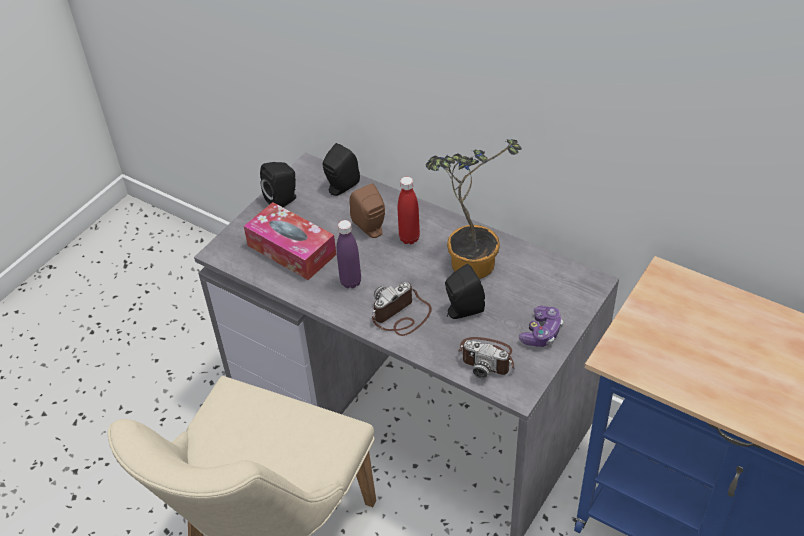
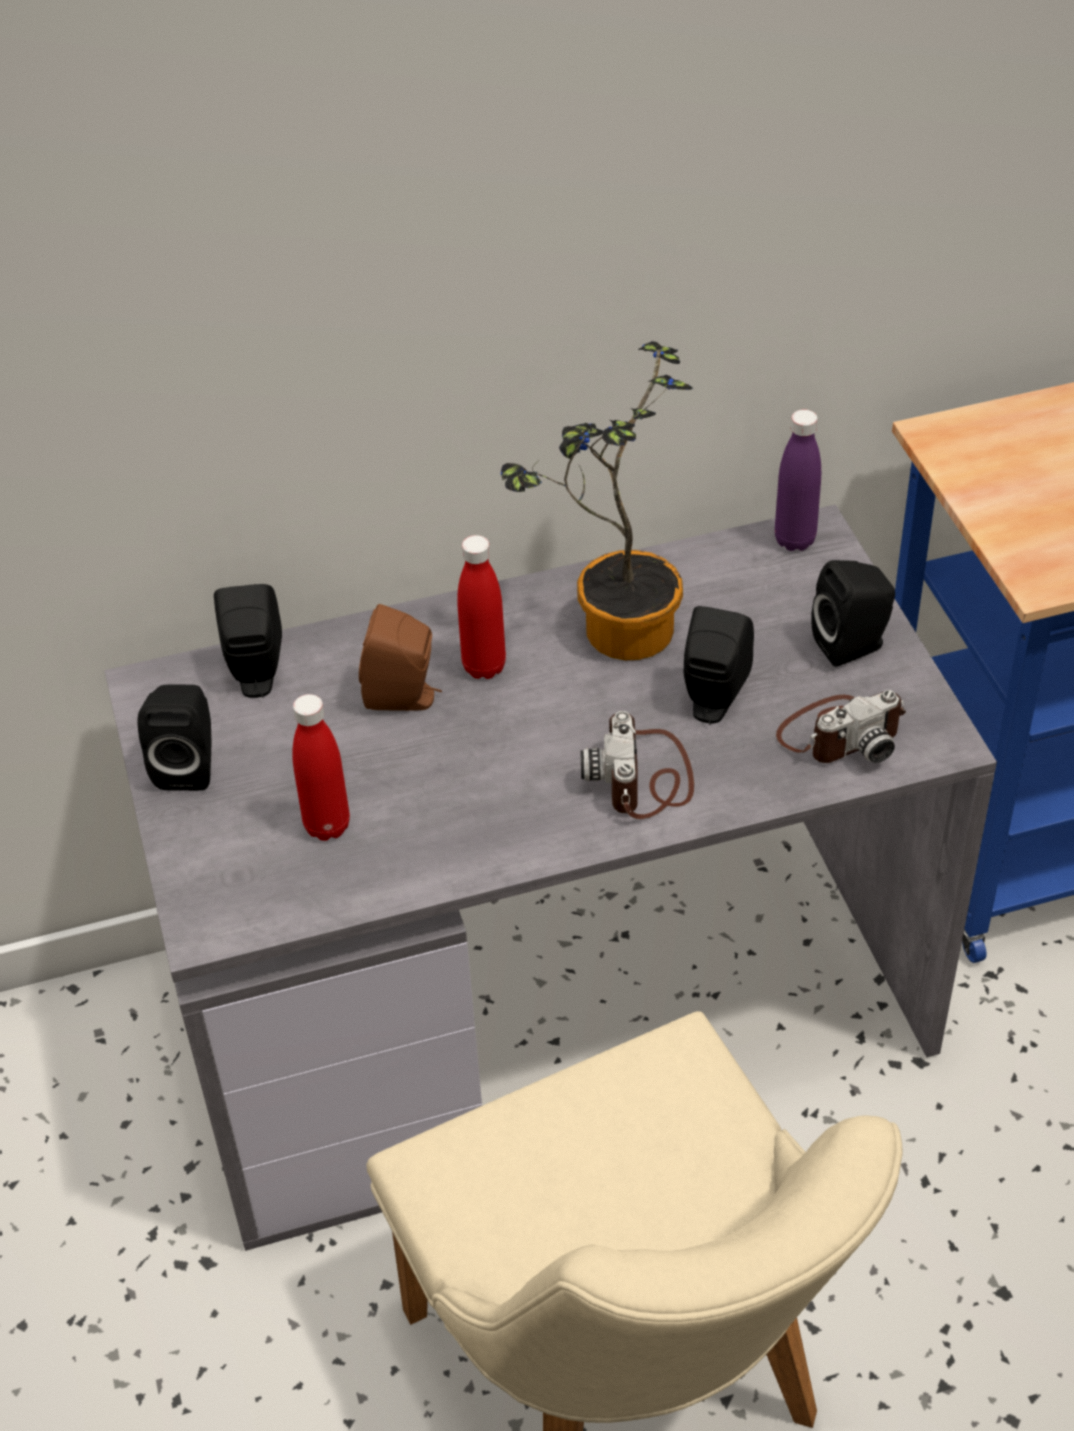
camera: 50 degrees left, 0 degrees up
tissue box [244,202,336,280] -> red bottle [292,694,350,841]
purple bottle [337,220,361,288] -> purple bottle moved to [775,410,821,551]
game controller [519,306,563,347] -> black speaker [811,560,895,667]

